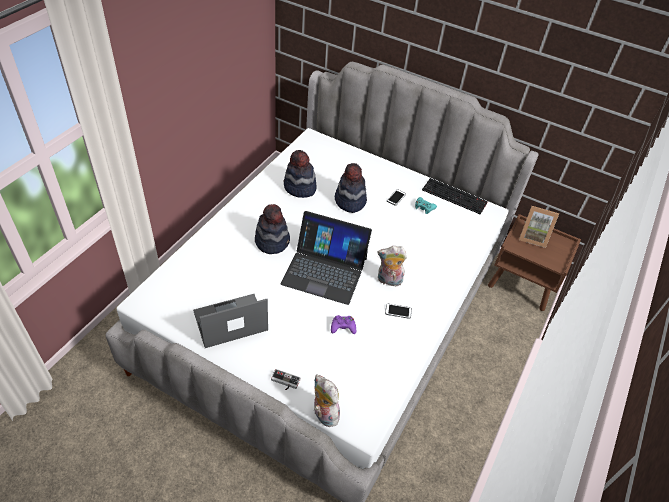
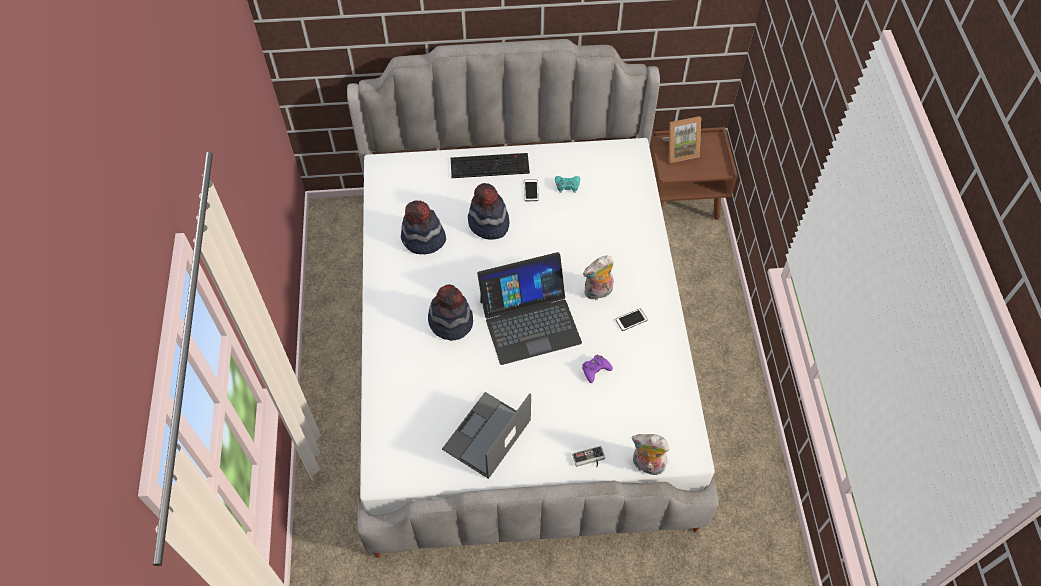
camera: 30 degrees left, 10 degrees up
keyboard [422,178,488,214] -> keyboard moved to [451,153,530,178]

